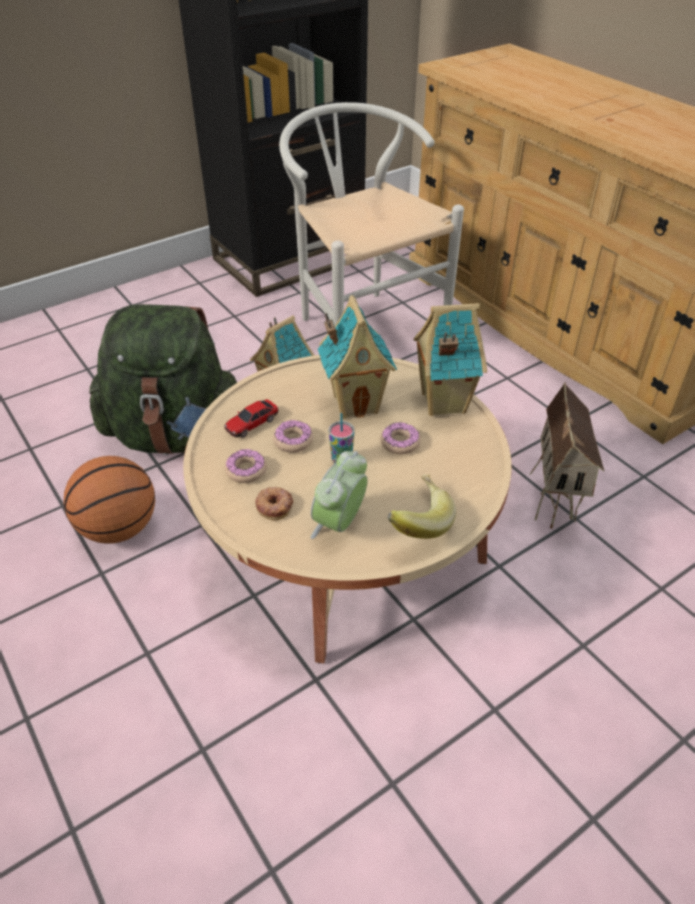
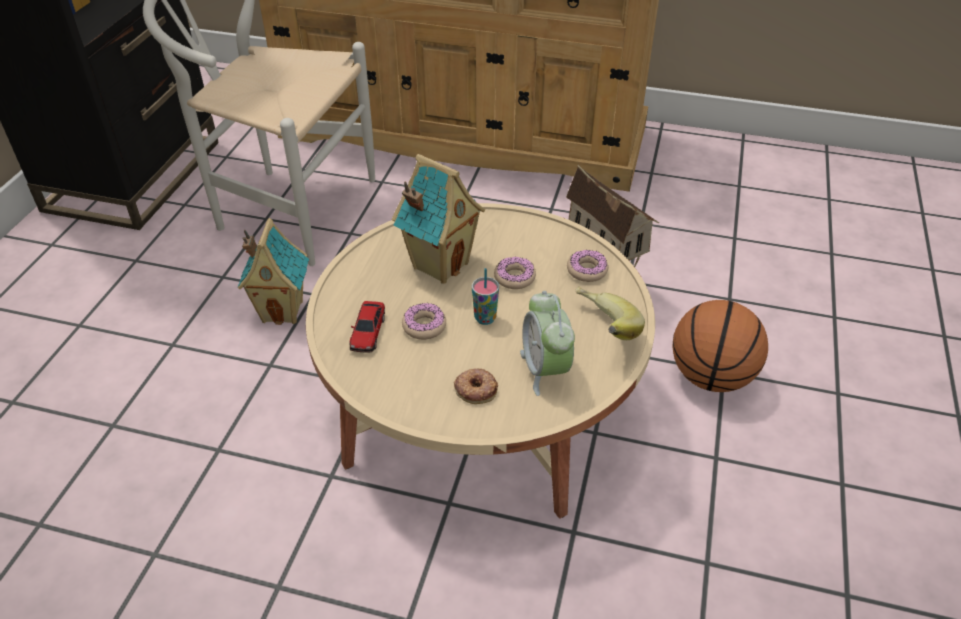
camera: 40 degrees left, 0 degrees up
basketball [63,456,155,544] -> basketball moved to [672,300,768,392]
green backpack [89,304,237,455] -> none
donut [225,449,267,483] -> donut moved to [567,250,608,282]
toy house [414,303,487,416] -> none

